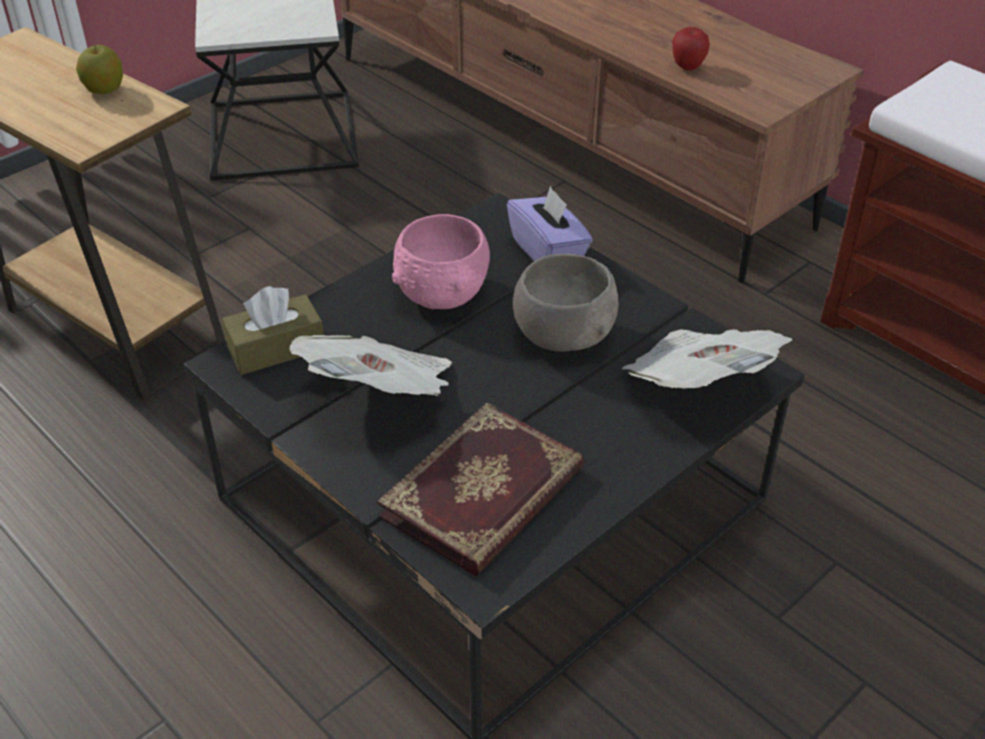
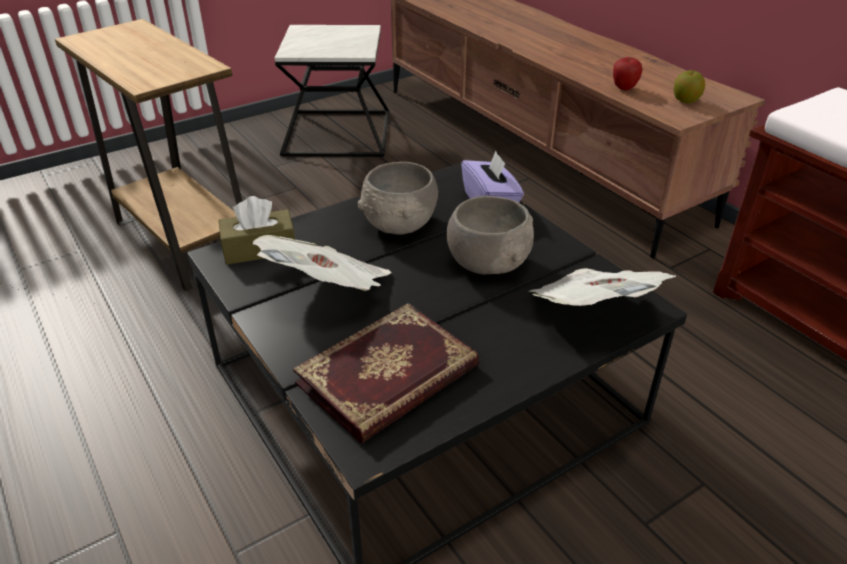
camera: 10 degrees right, 5 degrees down
apple [76,45,123,94] -> apple moved to [673,69,705,103]
pink bowl [392,214,490,309] -> grey bowl [358,162,438,235]

